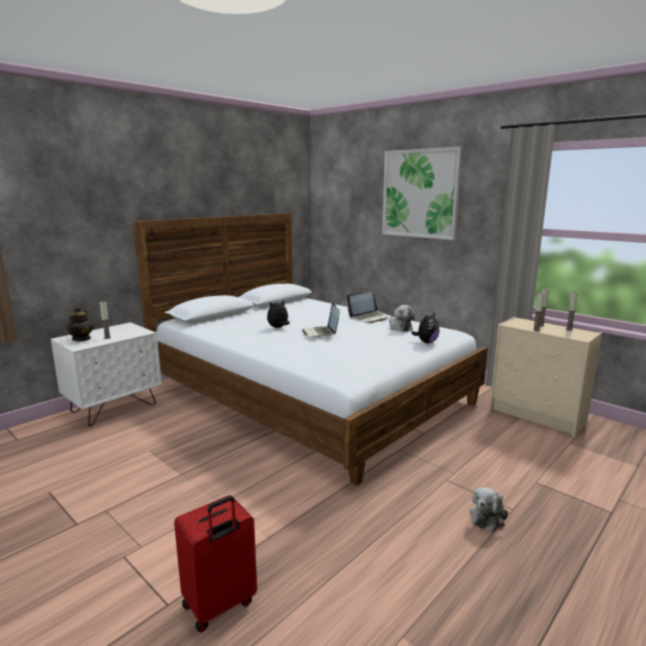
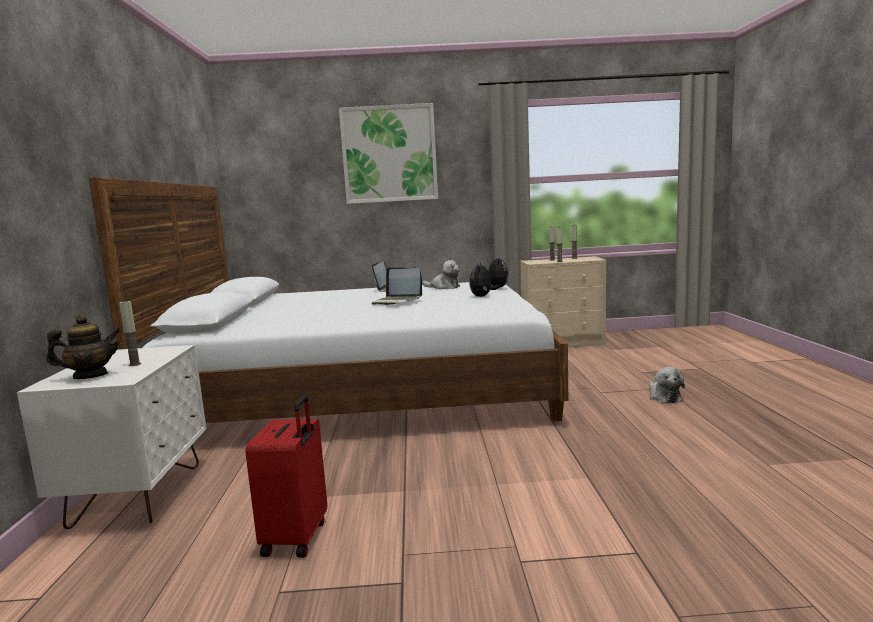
camera: 45 degrees left, 5 degrees down
teapot [66,306,93,341] -> teapot turned 60 degrees counterclockwise [46,315,122,379]
red suitcase [174,495,257,632] -> red suitcase moved to [245,395,327,558]
plush toy [267,300,290,328] -> plush toy moved to [469,262,500,297]

